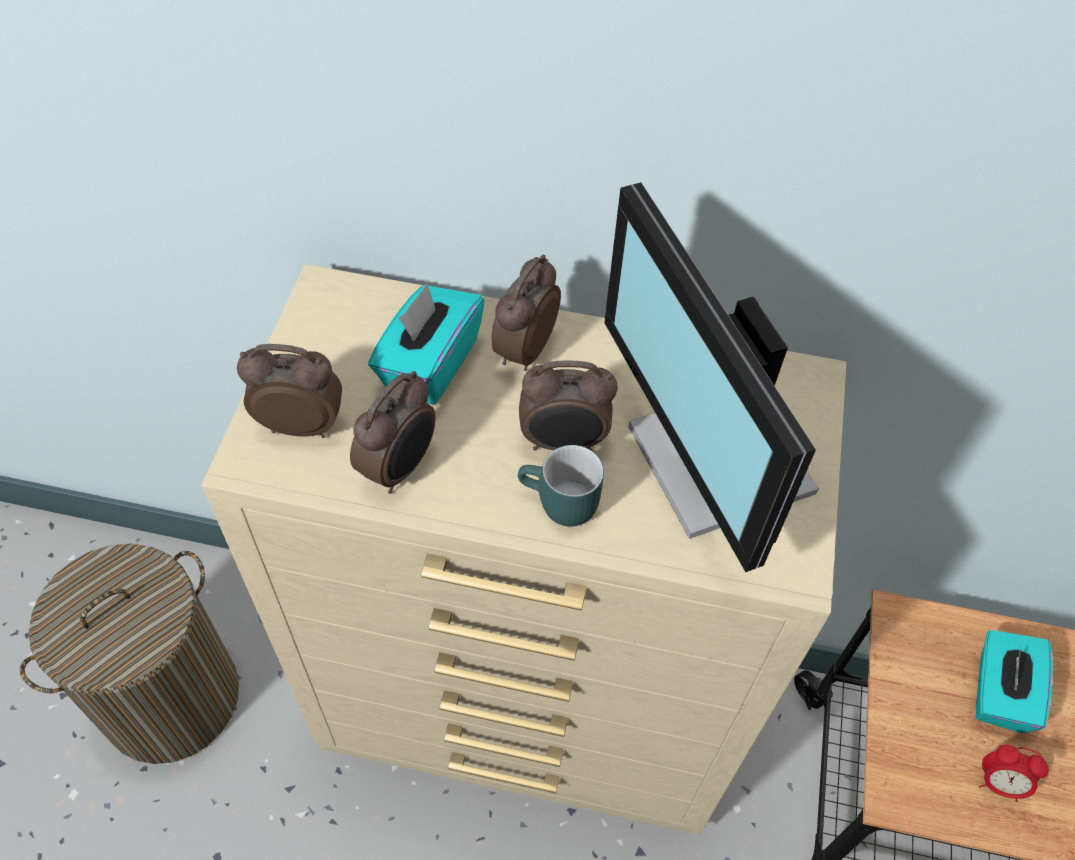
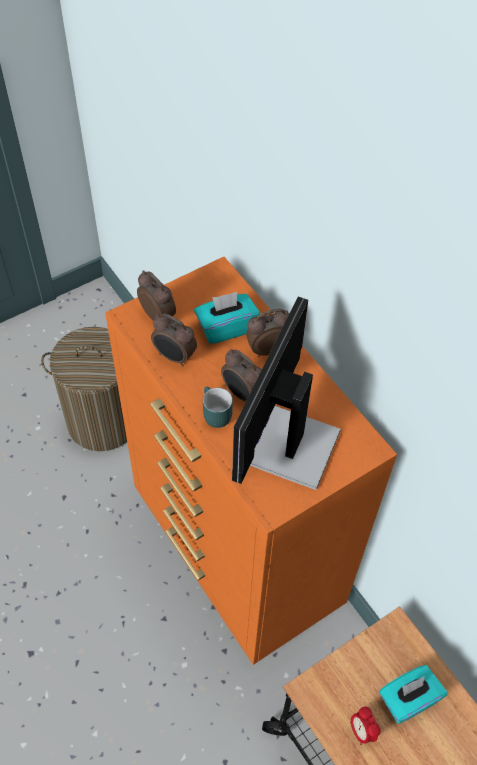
camera: 45 degrees right, 0 degrees up
beige dresser [202,264,846,835] -> orange dresser [105,257,397,665]
alarm clock [350,371,436,494] -> alarm clock turned 45 degrees clockwise [151,313,197,366]

